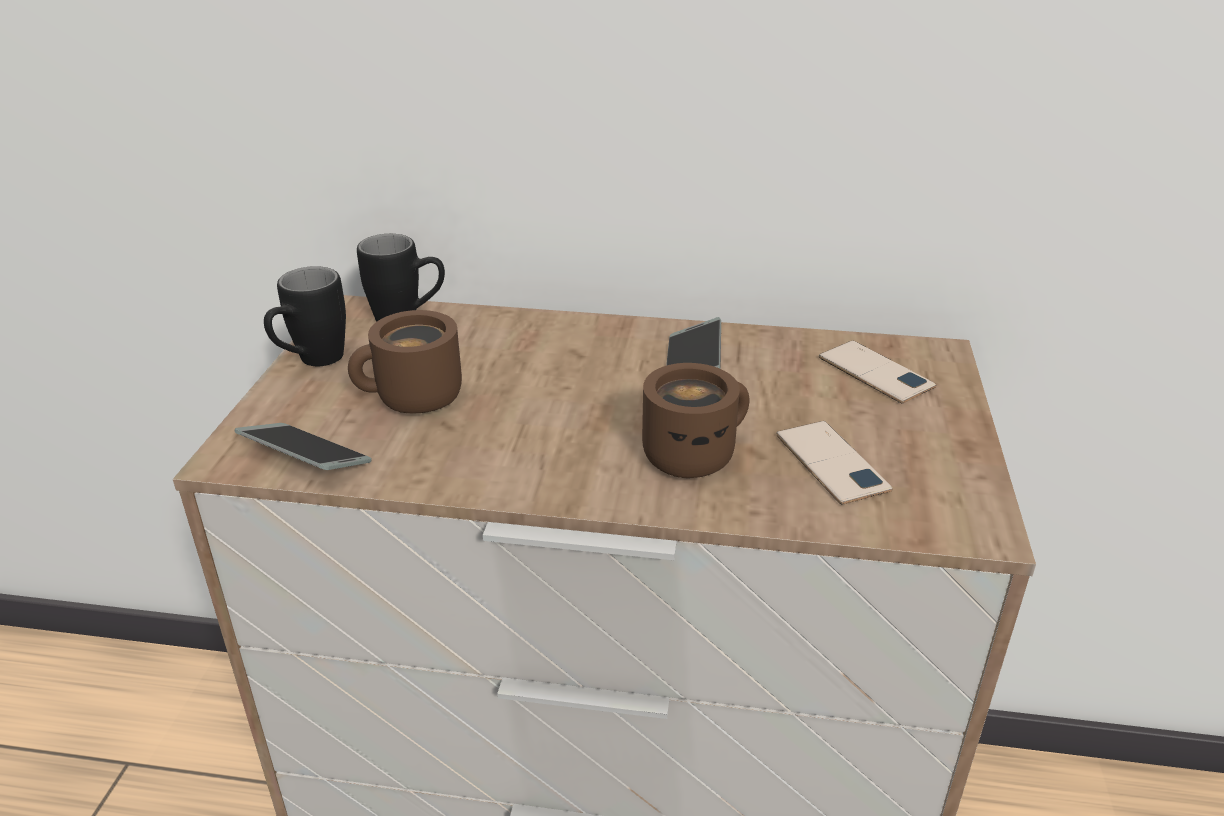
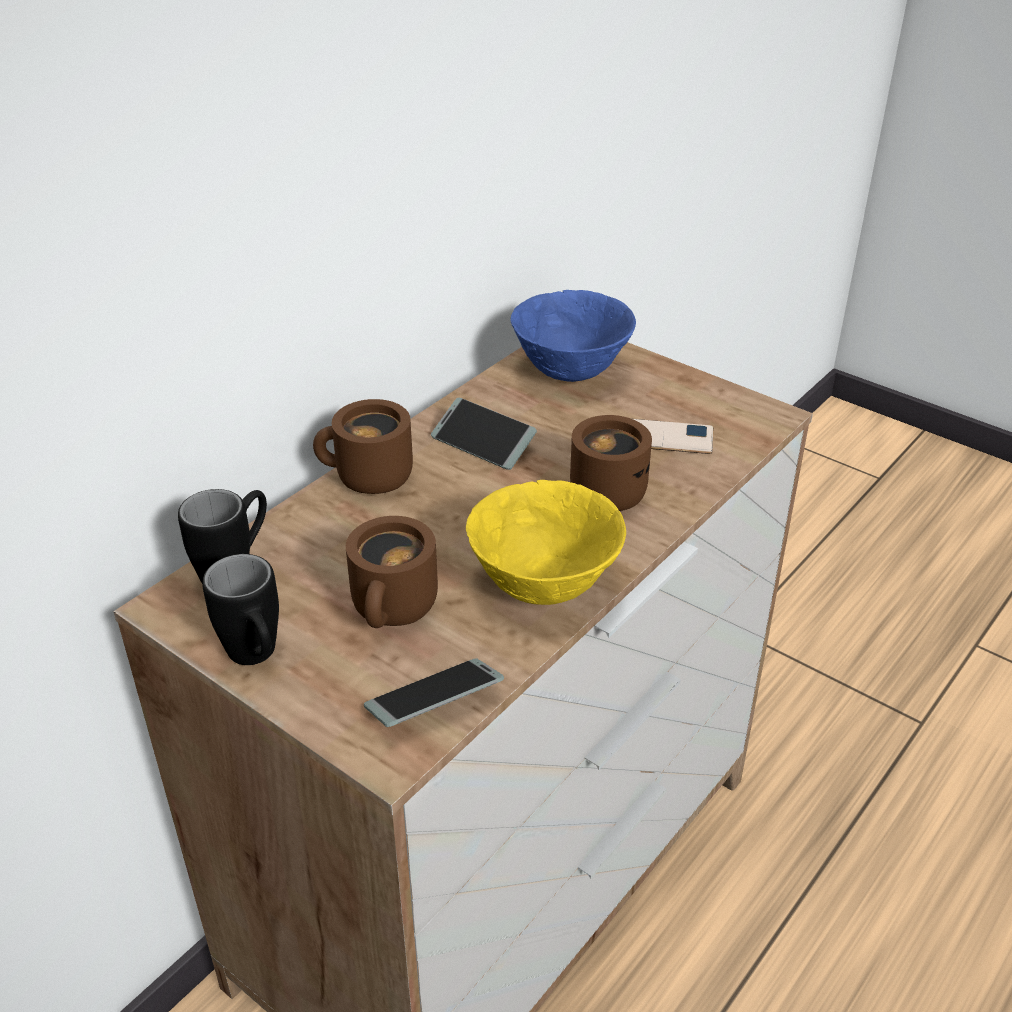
camera: 60 degrees left, 5 degrees up
phone [819,341,936,403] -> blue bowl [511,290,636,382]
none -> brown mug [313,399,413,494]
none -> yellow bowl [466,480,626,605]

